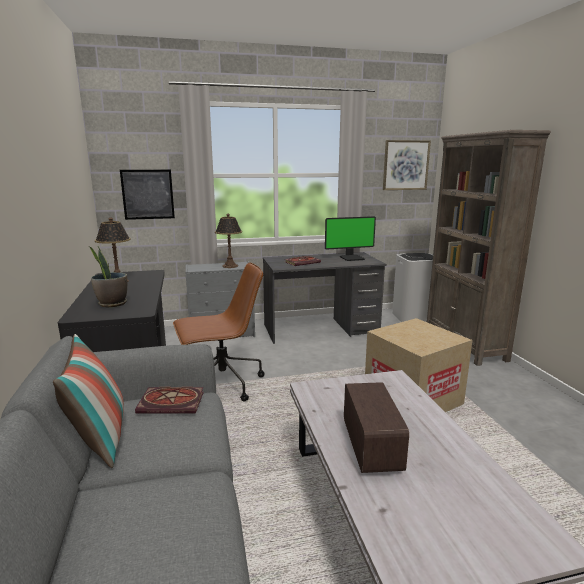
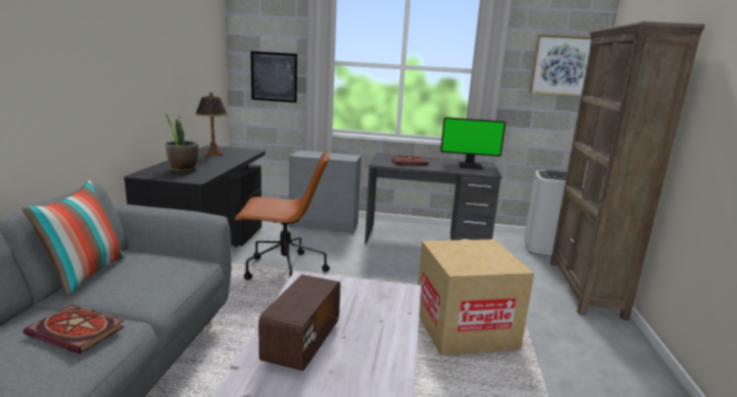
camera: 20 degrees right, 0 degrees up
book [135,387,204,413] -> book moved to [23,304,125,354]
table lamp [215,214,242,268] -> none

